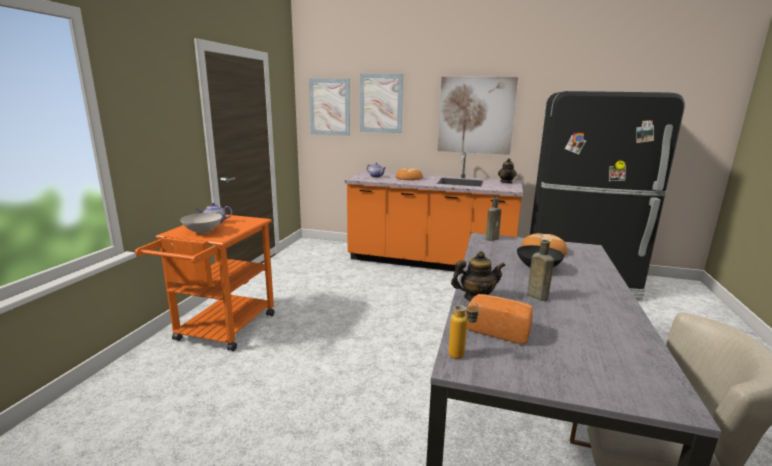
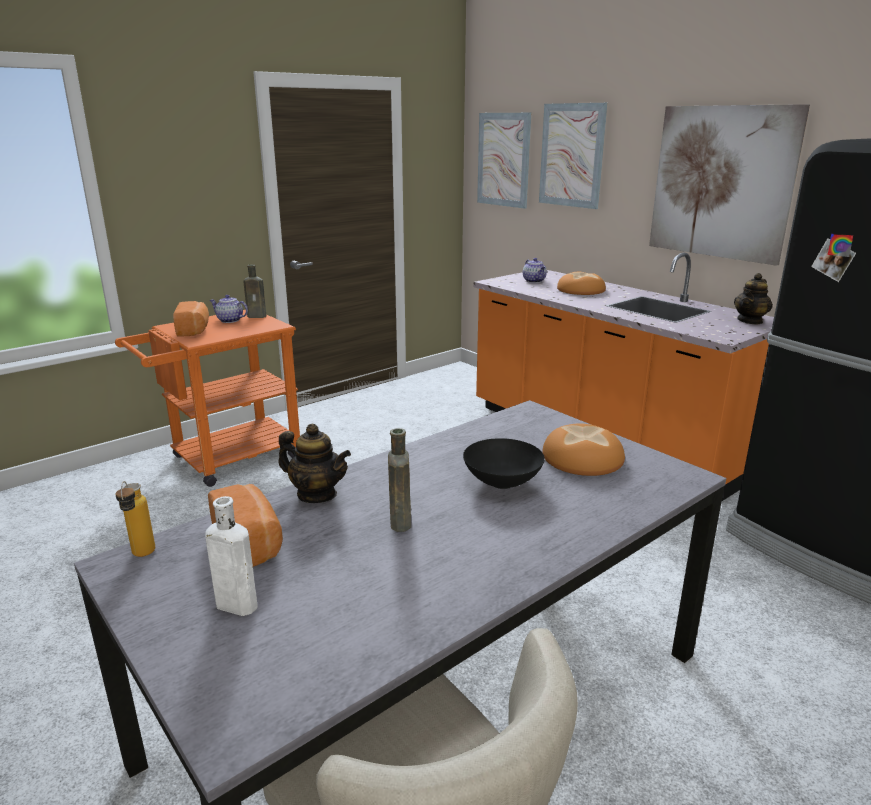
camera: 35 degrees right, 5 degrees up
white bowl [180,213,222,234] -> bread [173,301,209,337]
brown bottle [486,197,501,241] -> brown bottle moved to [243,264,266,318]
none -> white bottle [205,496,258,616]

